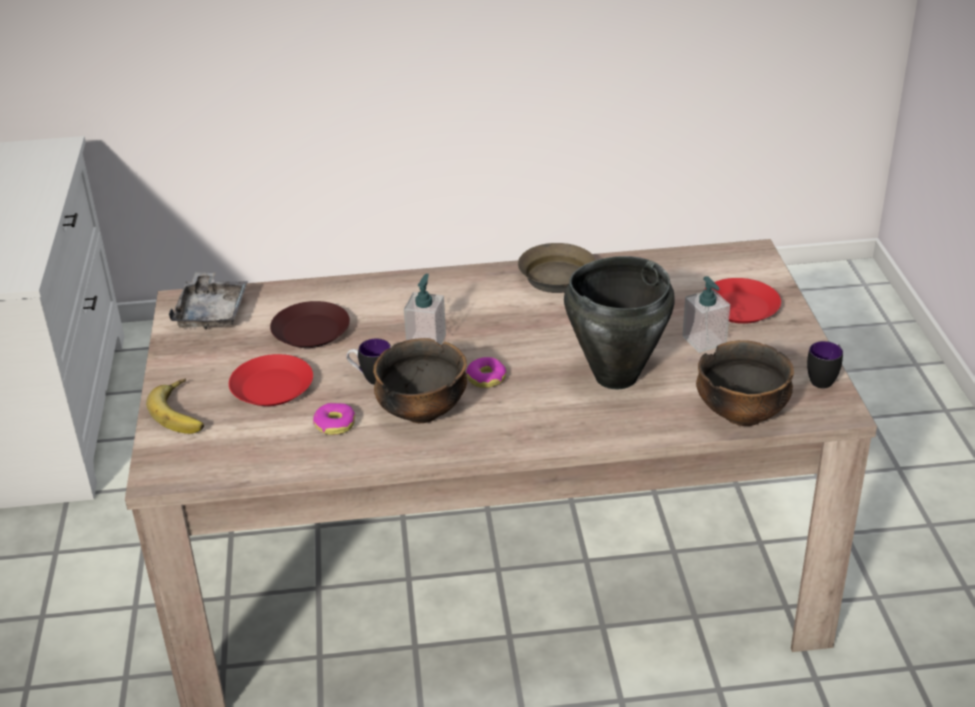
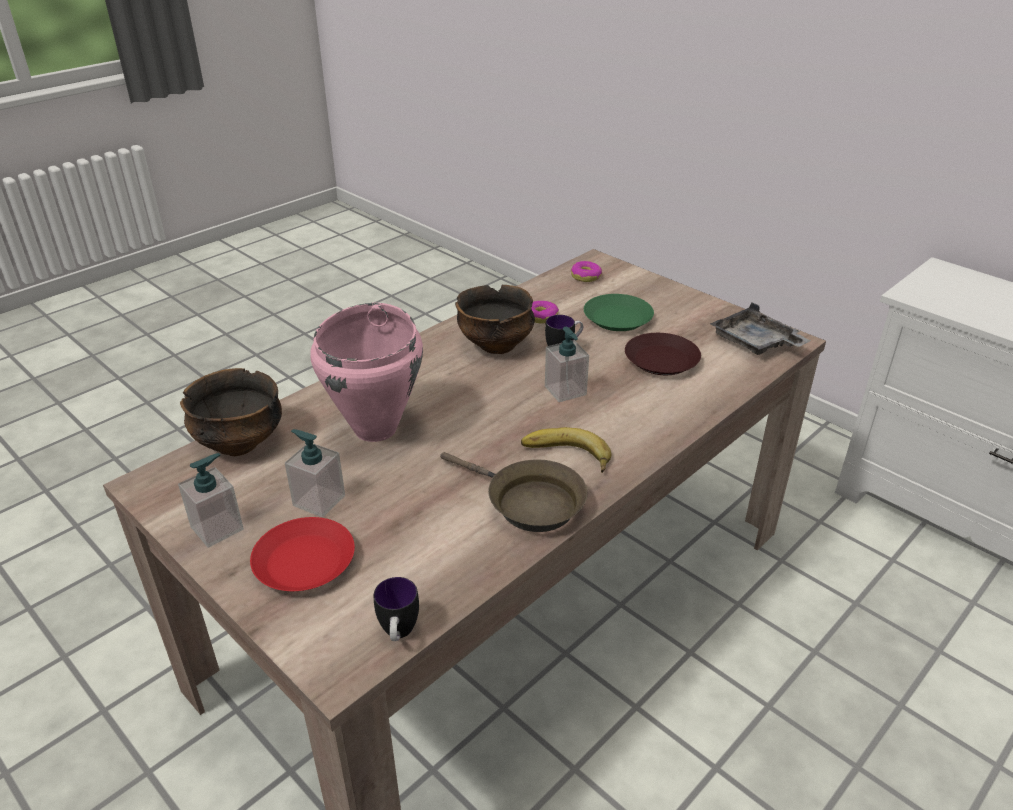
camera: 140 degrees right, 0 degrees up
banana [146,378,204,434] -> banana moved to [521,427,611,473]
red plate [229,354,313,406] -> green plate [584,294,654,331]
donut [466,357,507,388] -> donut moved to [571,261,602,282]
black cooking pot [564,256,675,389] -> pink cooking pot [310,303,423,442]
mug [807,341,843,388] -> mug moved to [374,577,419,641]
none -> soap dispenser [178,453,244,547]

